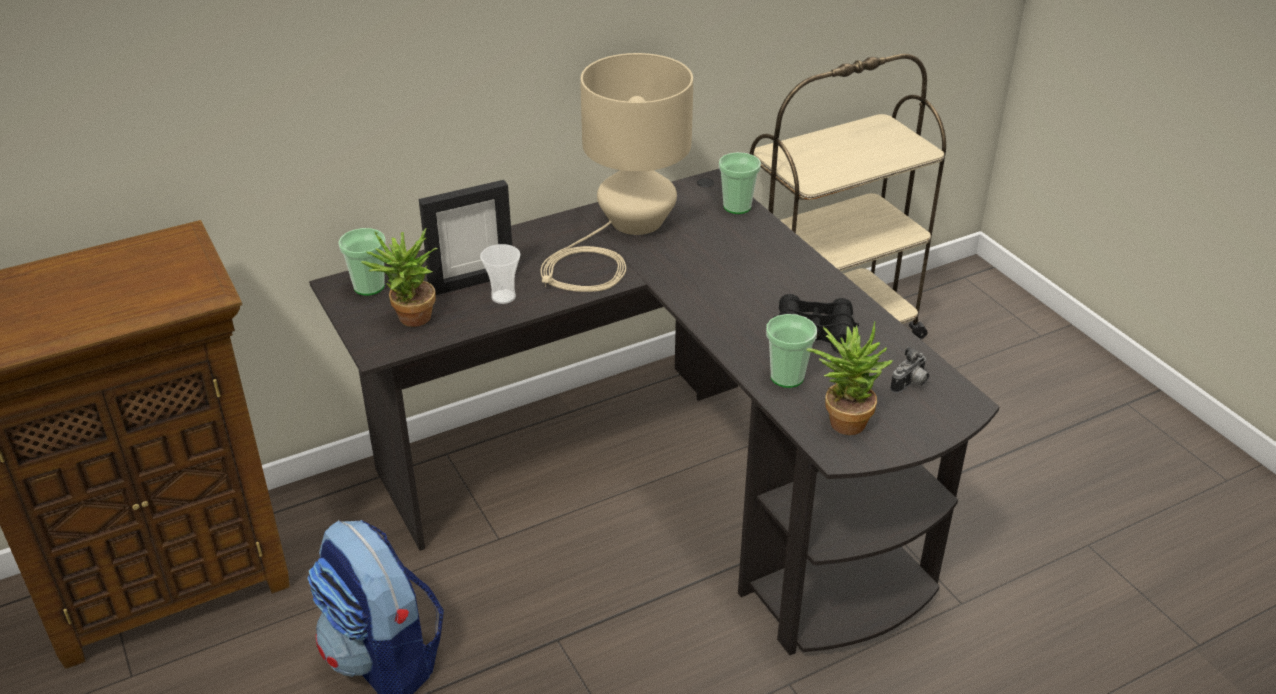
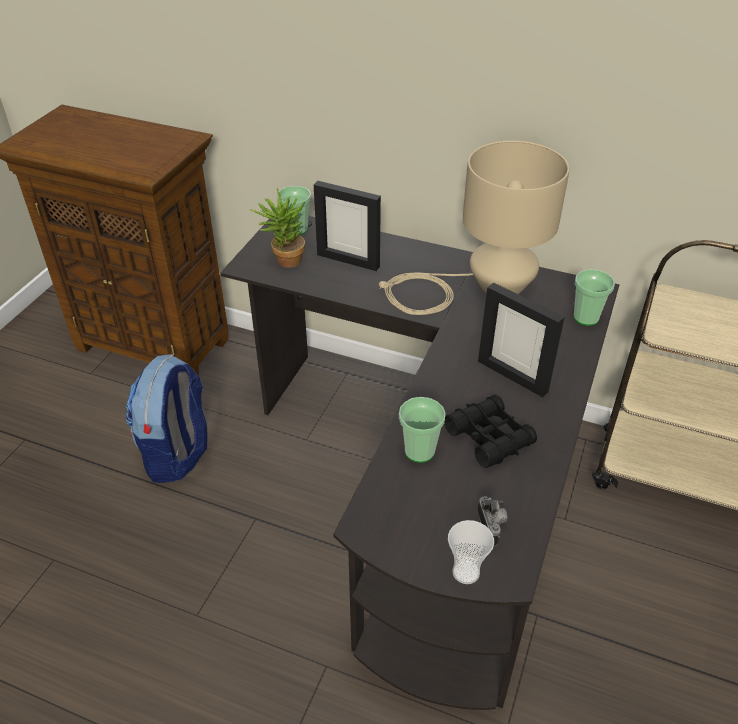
camera: 50 degrees right, 5 degrees up
cup [480,244,520,304] -> cup moved to [448,520,494,584]
potted plant [806,321,893,435] -> none
camera [890,346,929,393] -> camera turned 105 degrees counterclockwise [478,496,507,546]
none -> picture frame [478,282,565,397]

